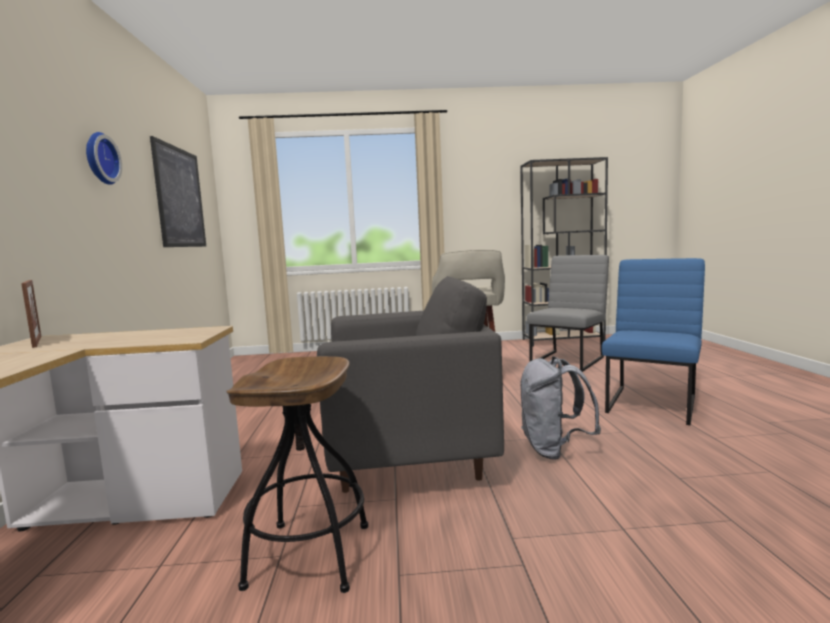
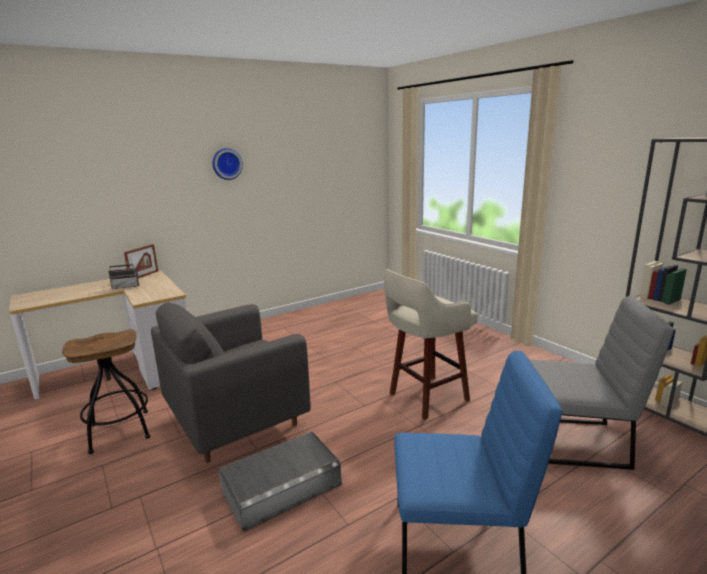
camera: 60 degrees right, 10 degrees up
picture [150,136,206,247] -> none
grey armchair [317,276,504,493] -> grey armchair turned 90 degrees clockwise [151,302,311,463]
grey backpack [520,356,601,460] -> grey storage box [219,431,342,531]
none -> radio [108,258,139,289]

